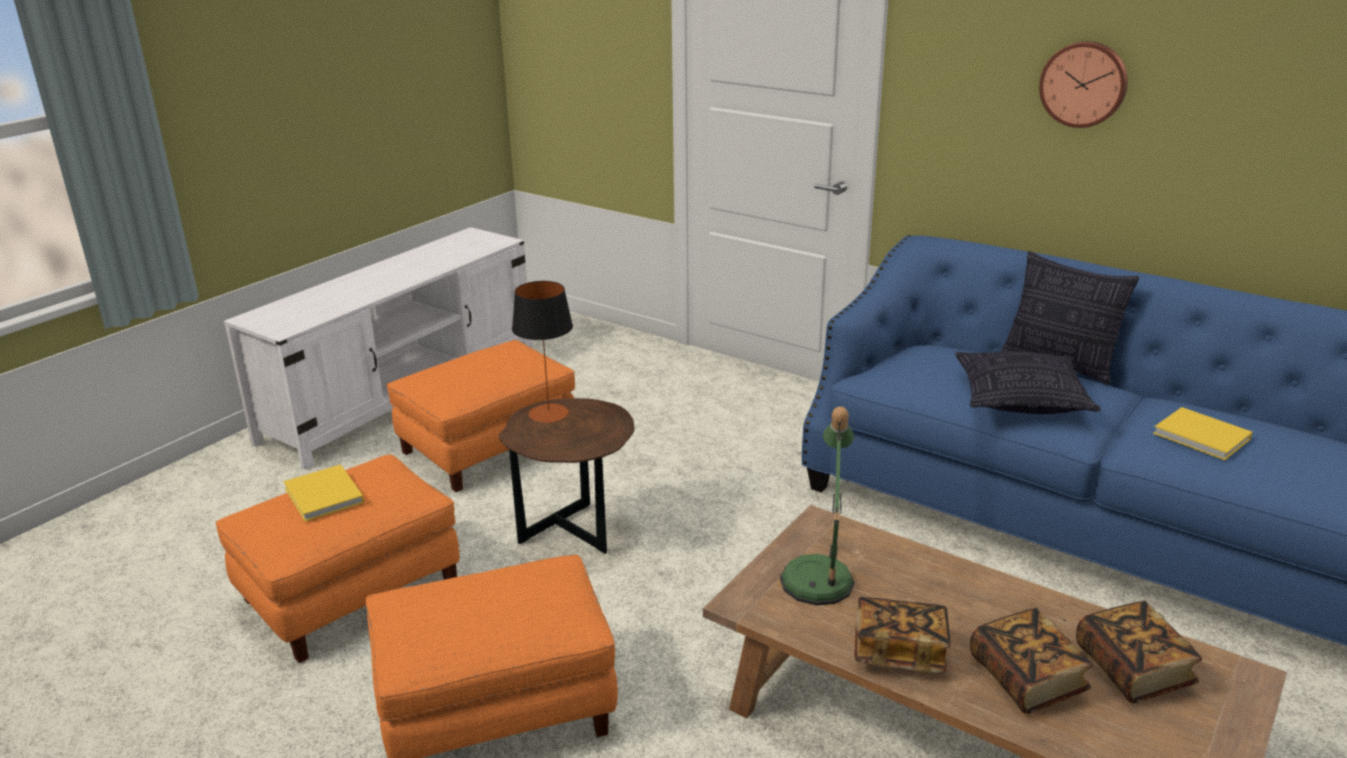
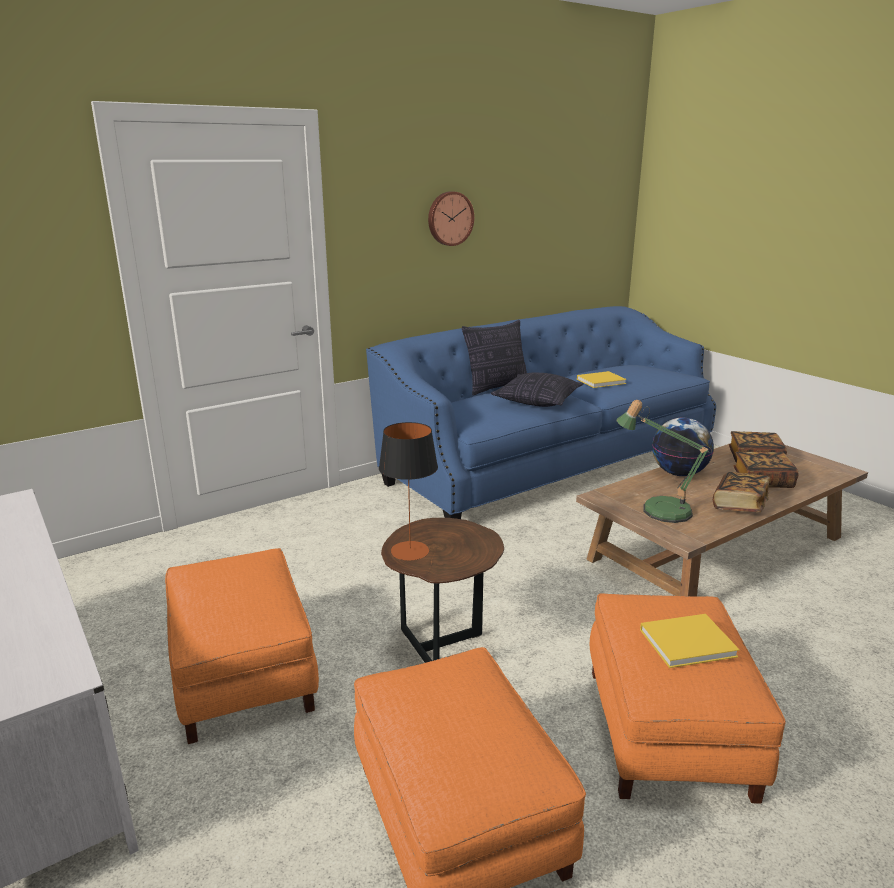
camera: 70 degrees left, 5 degrees down
yellow book [283,464,364,522] -> yellow book moved to [640,614,740,668]
none -> globe [652,418,714,476]

